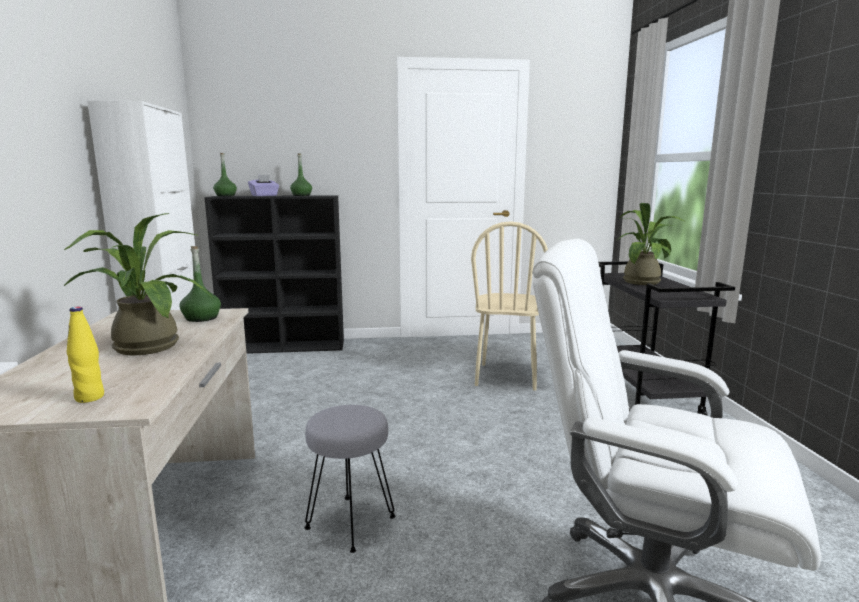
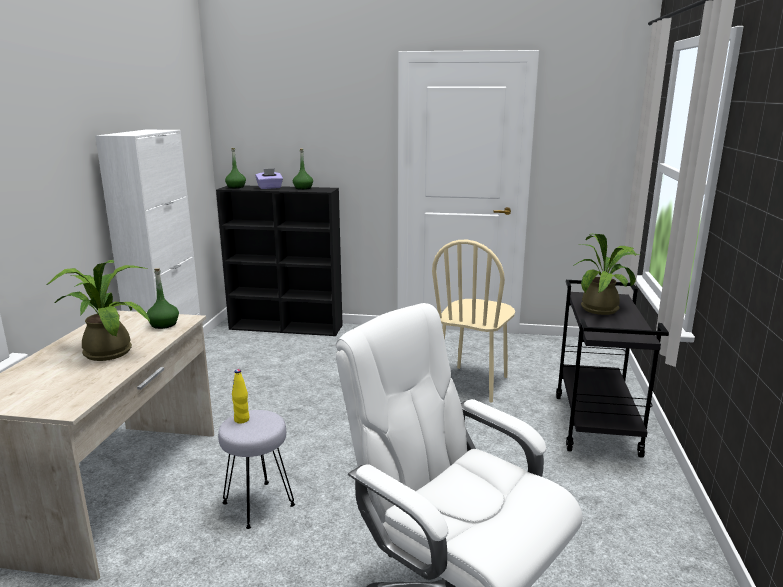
camera: 15 degrees right, 5 degrees up
yellow bottle [67,307,104,403] -> yellow bottle moved to [232,369,249,424]

